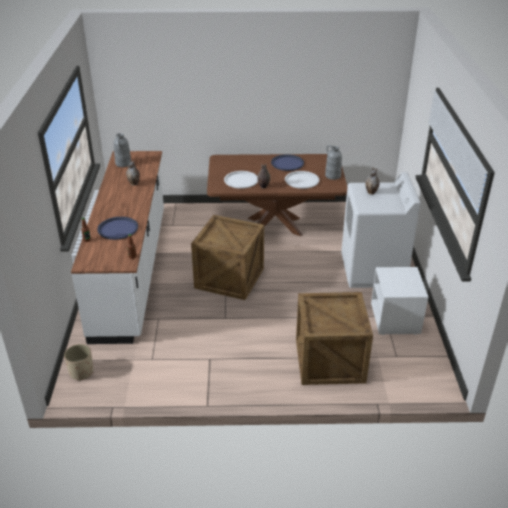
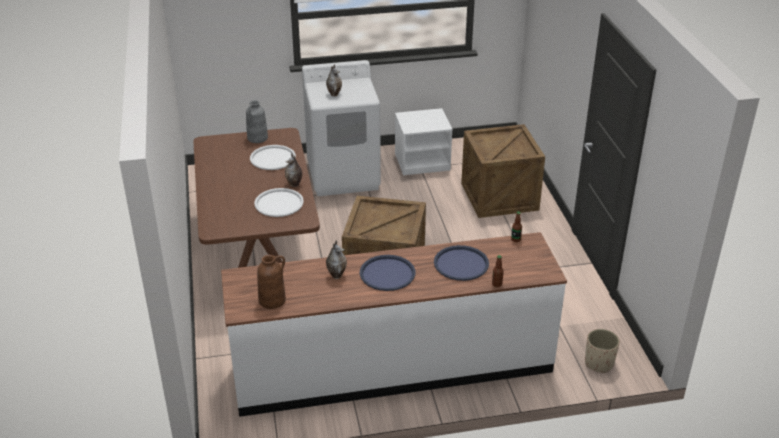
camera: 100 degrees left, 0 degrees up
grey vase [114,133,131,167] -> brown vase [257,255,286,309]
blue tray [271,154,304,171] -> blue tray moved to [360,255,415,291]

